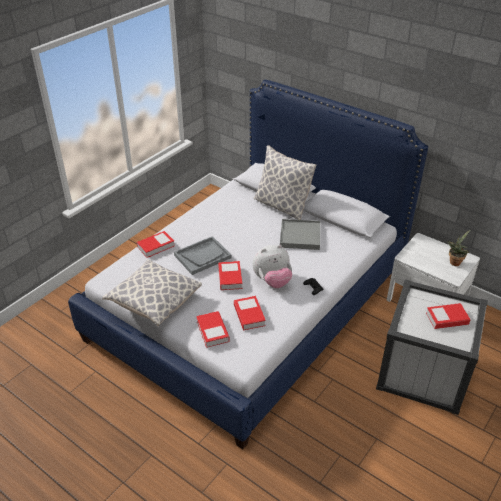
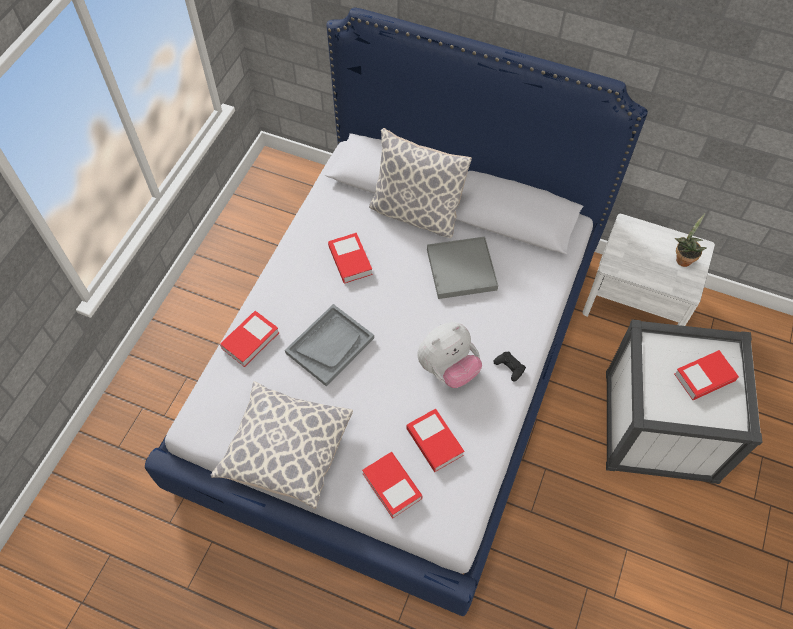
camera: 15 degrees left, 20 degrees up
book [218,261,242,290] -> book moved to [328,233,373,283]

